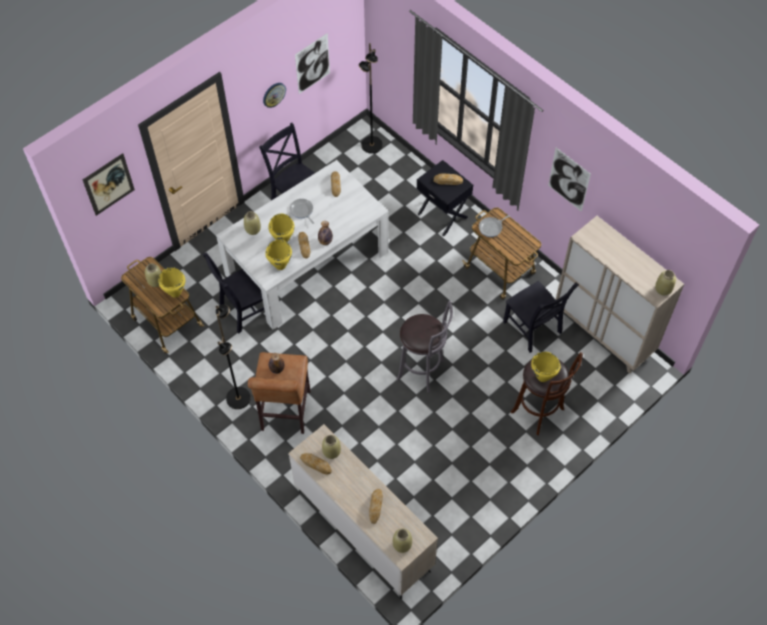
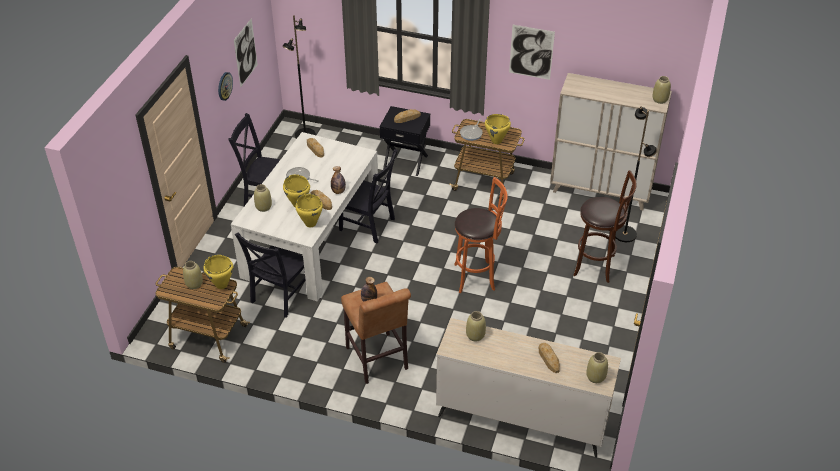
camera: 30 degrees left, 15 degrees down
picture [83,153,135,216] -> none
black floor lamp [216,304,251,409] -> black floor lamp moved to [615,106,657,242]
bread [300,453,332,475] -> none
grey stool [397,301,453,393] -> orange stool [454,177,508,293]
black chair [503,281,579,353] -> black chair moved to [339,149,398,244]
yellow cooking pot [531,352,560,382] -> yellow cooking pot moved to [485,114,511,144]

